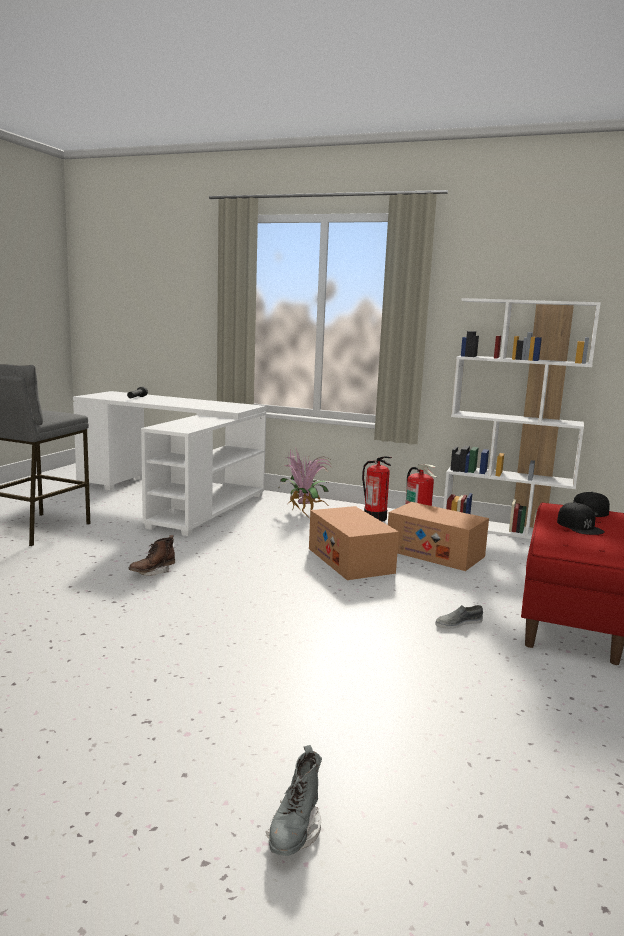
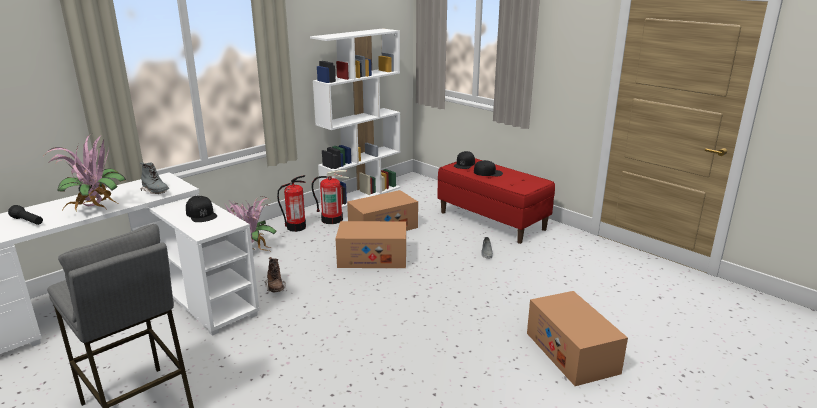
camera: 65 degrees left, 10 degrees up
brown boot [129,535,175,576] -> brown boot moved to [264,257,286,292]
grey boot [266,745,322,856] -> grey boot moved to [140,162,169,194]
none -> potted plant [44,135,126,210]
none -> black cap [186,196,217,222]
none -> cardboard box [527,291,628,386]

